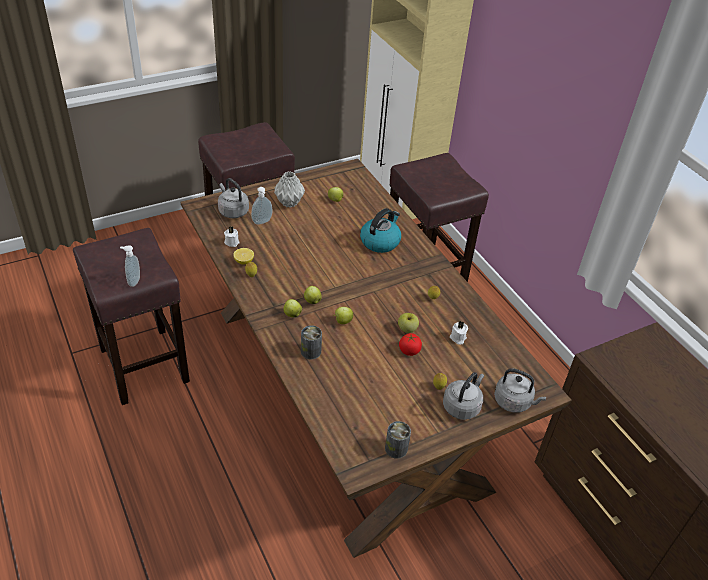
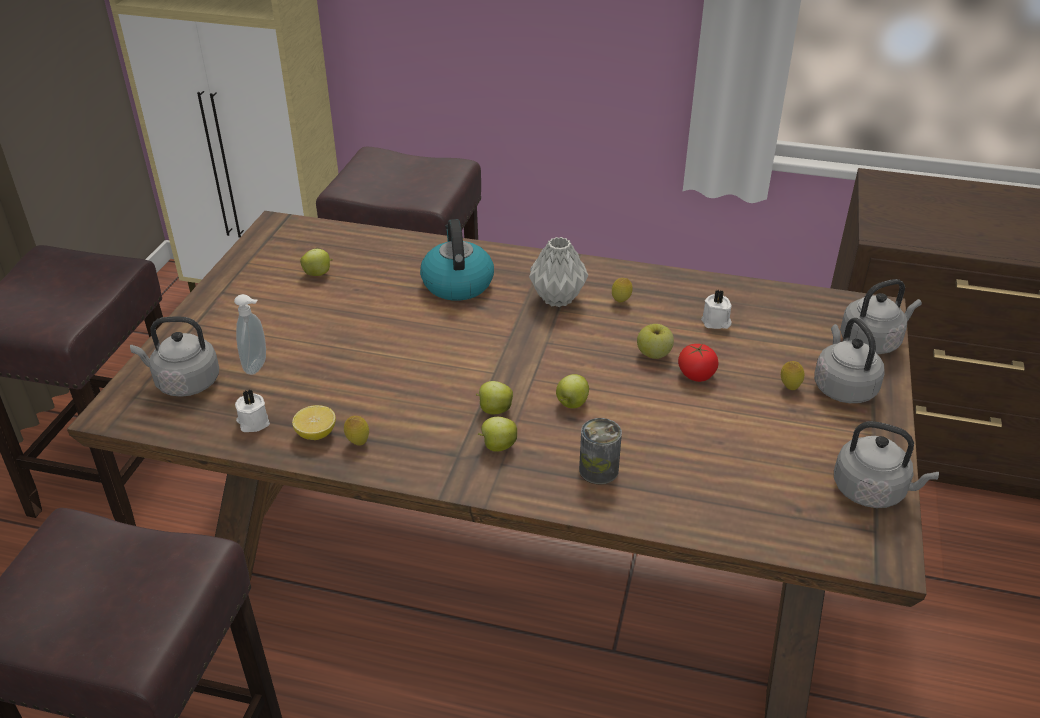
camera: 45 degrees left, 5 degrees down
soap dispenser [120,245,140,287] -> none
grey vase [274,171,305,208] -> grey vase moved to [529,237,588,307]
can [385,421,411,459] -> grey kettle [834,421,939,508]

